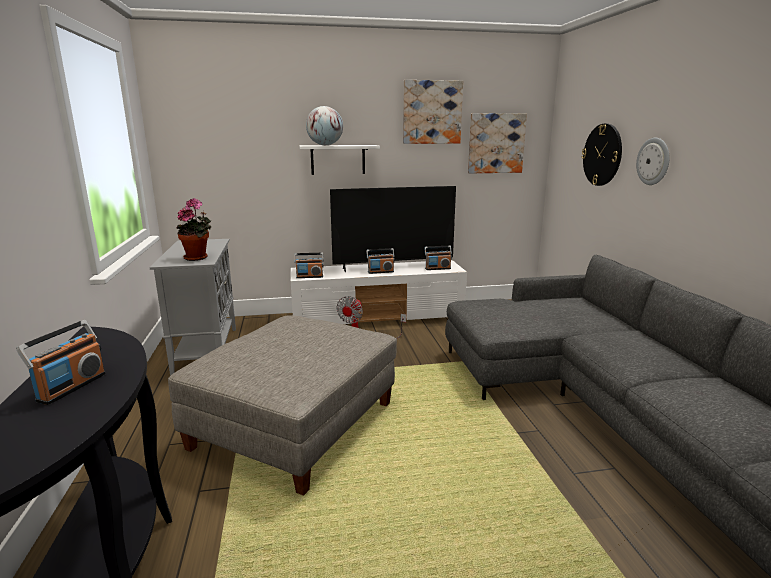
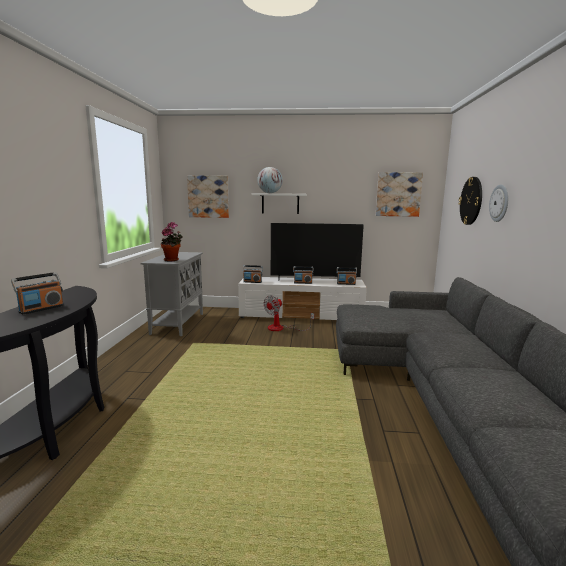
camera: 15 degrees right, 5 degrees down
grey ottoman [168,315,397,496] -> none
picture [403,80,463,144] -> picture moved to [187,175,229,218]

